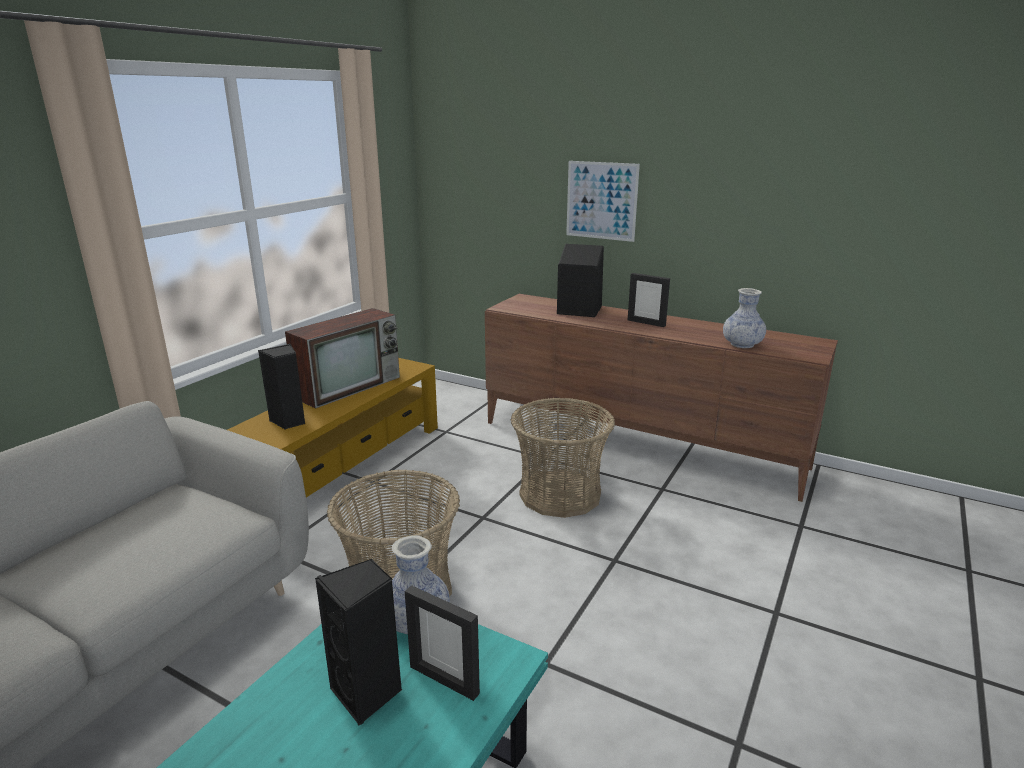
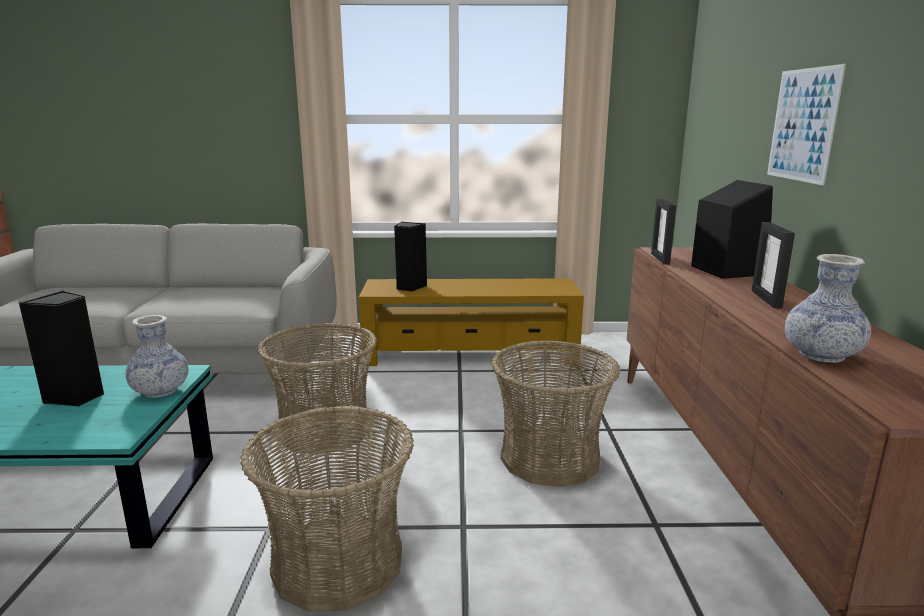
camera: 60 degrees right, 5 degrees down
television [285,308,400,409] -> none
picture frame [405,585,480,701] -> picture frame moved to [651,199,676,265]
none -> basket [240,406,414,612]

